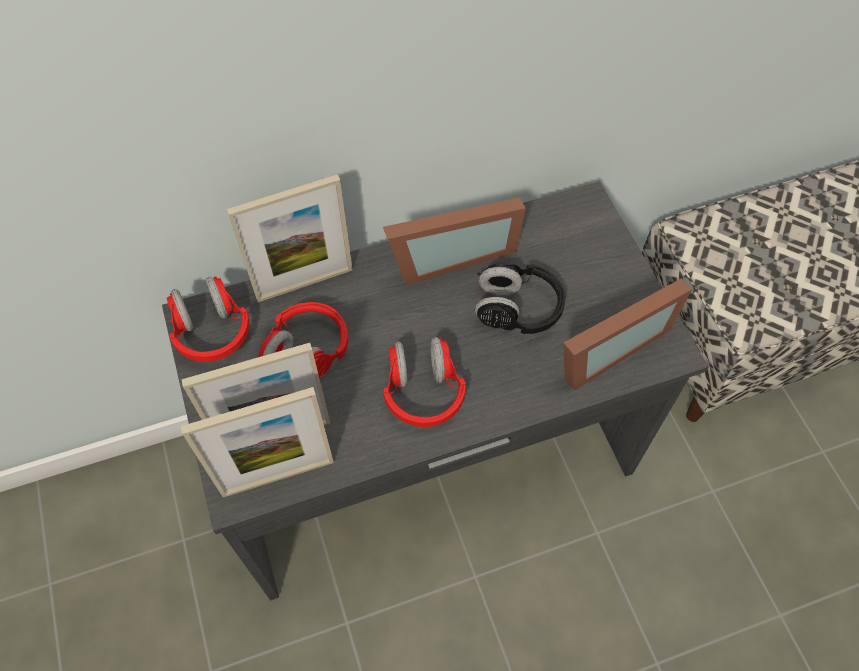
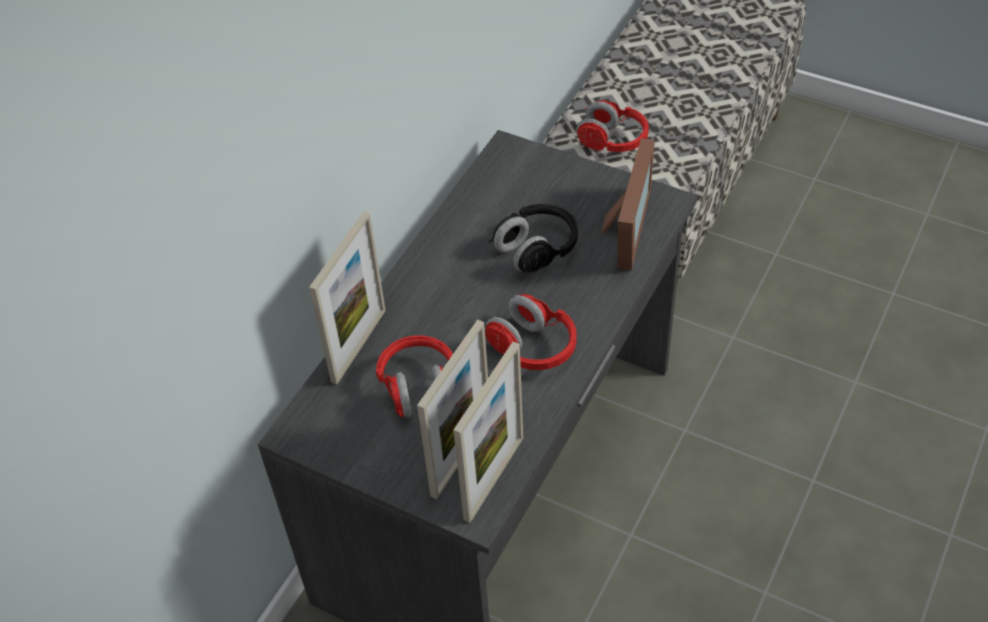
camera: 40 degrees left, 10 degrees down
red headphones [167,276,250,362] -> red headphones moved to [576,100,649,152]
picture frame [383,197,526,286] -> none

